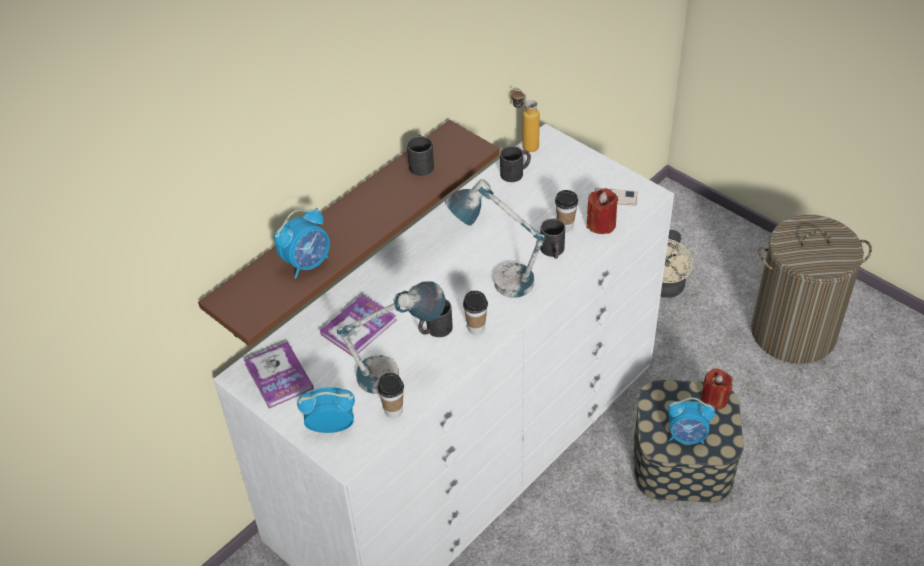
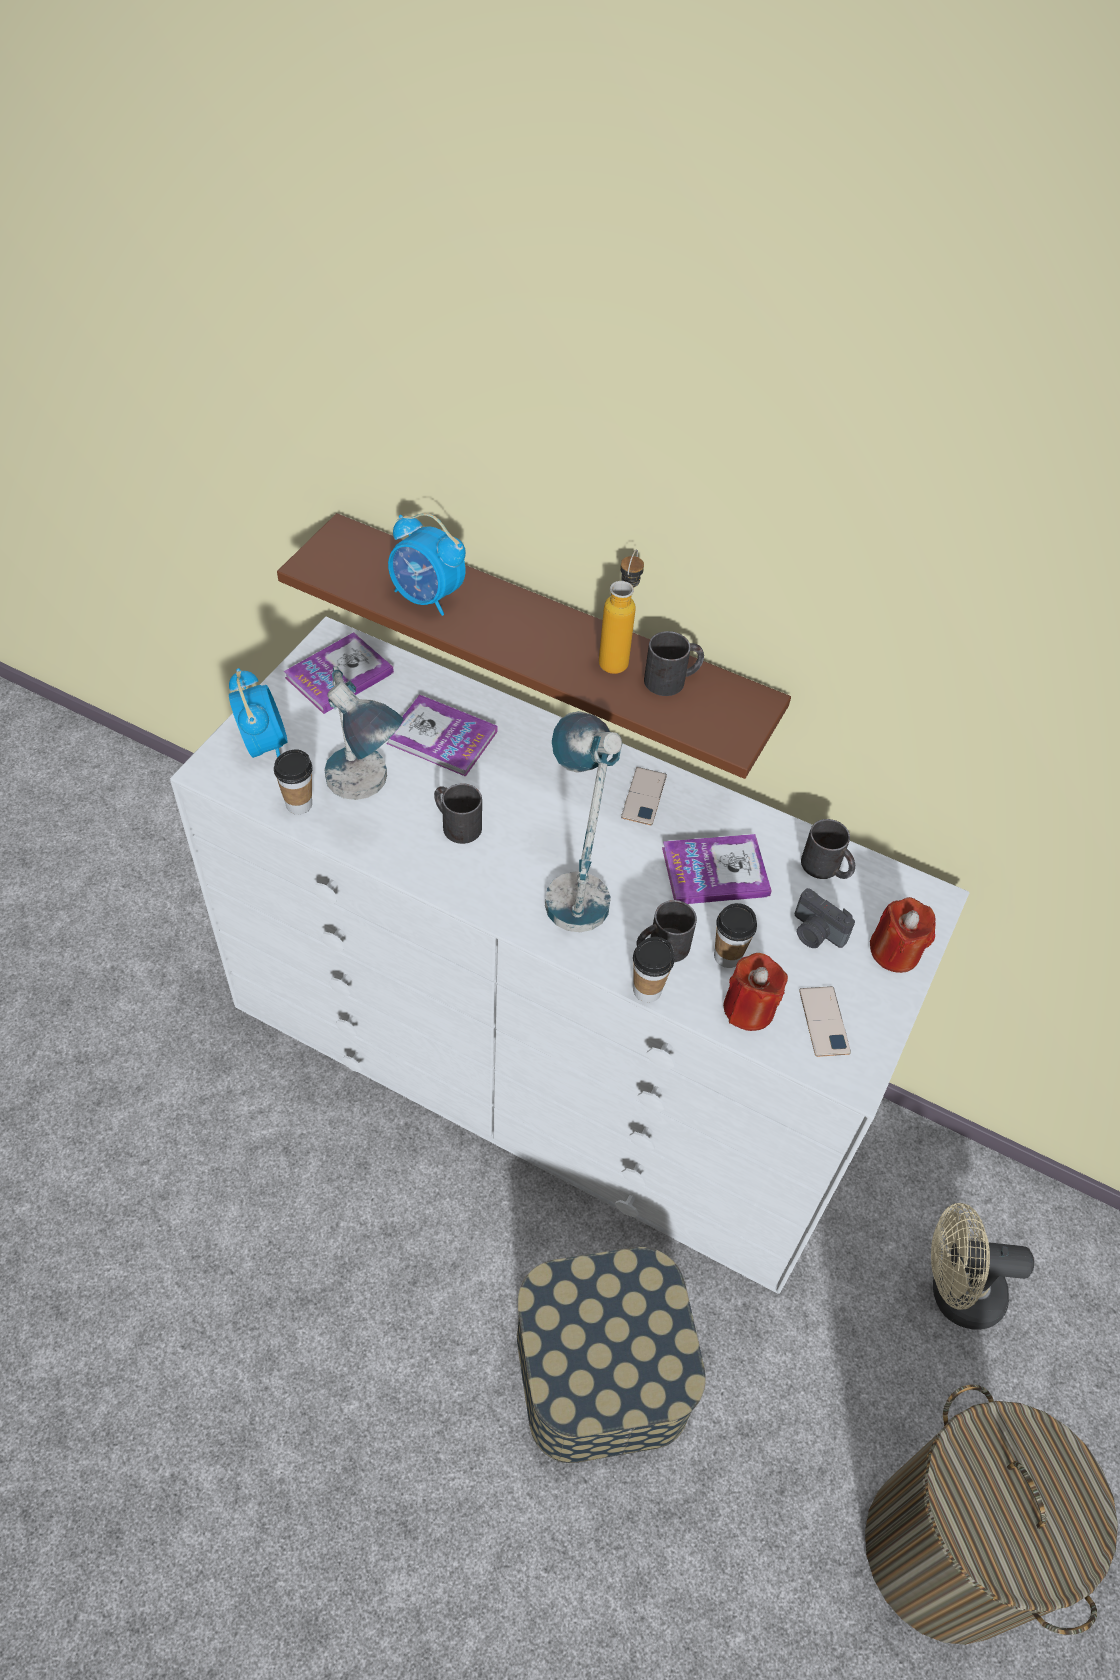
camera: 70 degrees right, 5 degrees up
cup [463,291,488,335] -> cup moved to [633,937,674,1003]
bottle [512,88,540,152] -> bottle moved to [599,549,644,674]
alarm clock [668,397,715,444] -> none
red candle [701,368,733,410] -> red candle moved to [870,897,936,973]
none -> phone [621,767,667,825]
none -> book [662,834,772,904]
none -> camera [795,888,855,948]

